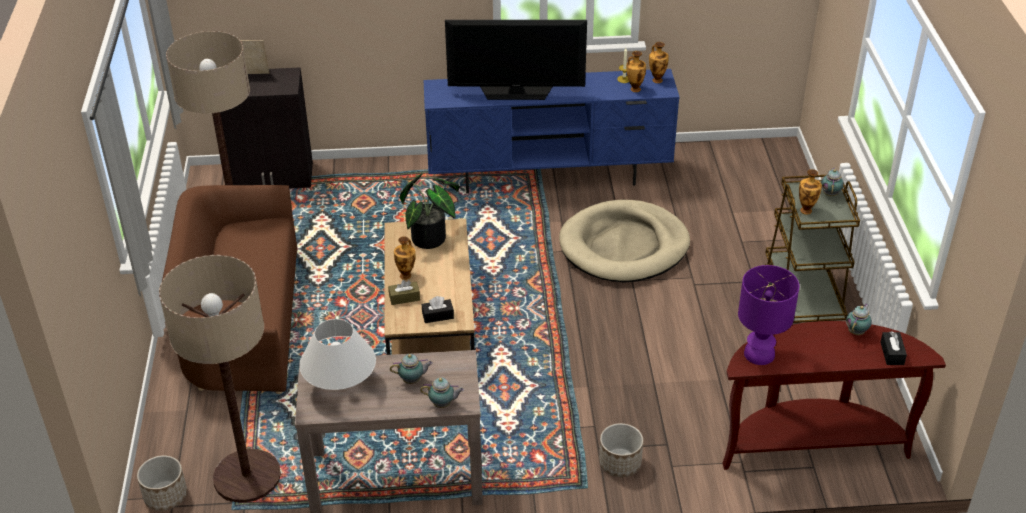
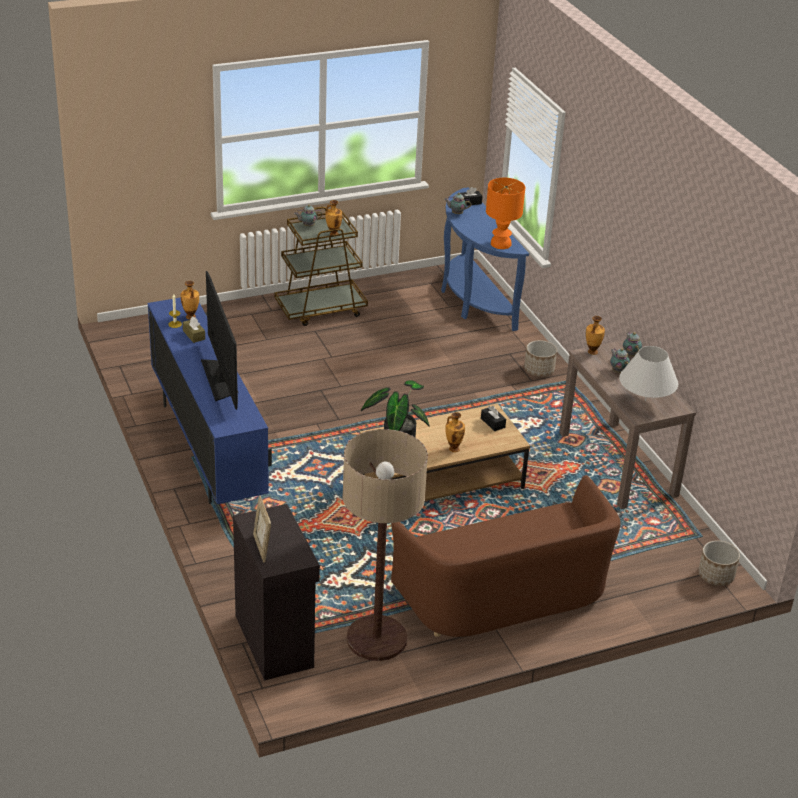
camera: 110 degrees left, 5 degrees down
floor lamp [159,255,281,503] -> none
brown tissue box [388,280,420,305] -> brown tissue box moved to [183,317,205,343]
beige dog bed [559,200,690,283] -> none
vase [649,42,669,83] -> vase moved to [586,316,605,355]
brown console table [723,321,946,470] -> blue console table [441,187,529,331]
purple table lamp [738,265,799,365] -> orange table lamp [486,178,525,249]

